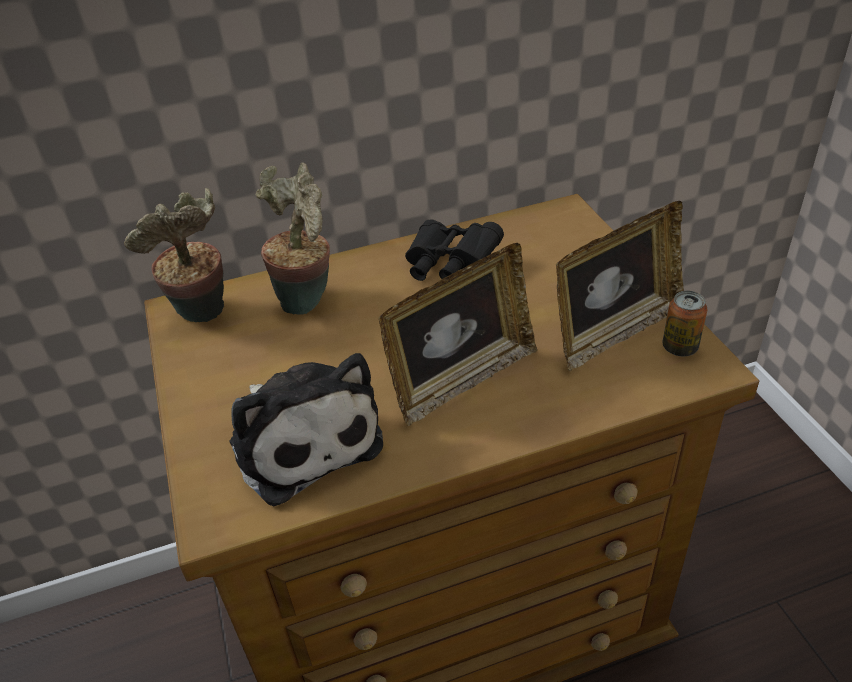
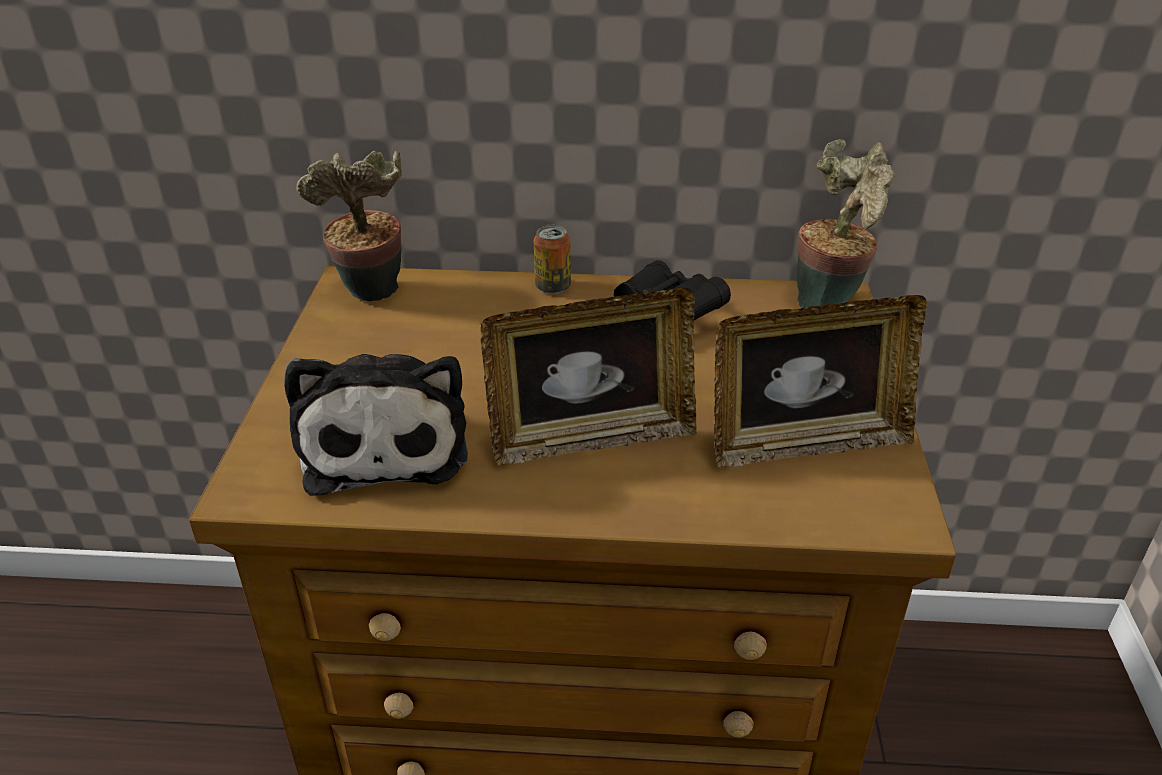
camera: 20 degrees right, 5 degrees down
potted plant [256,162,330,315] -> potted plant moved to [797,139,895,308]
can [663,291,707,357] -> can moved to [534,225,571,294]

